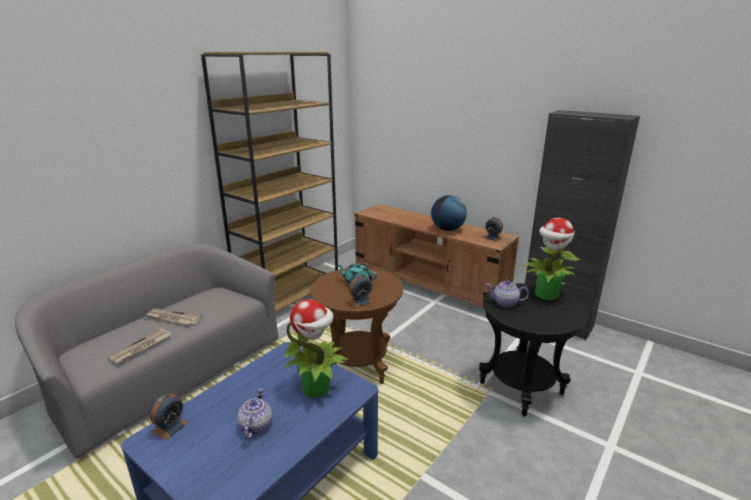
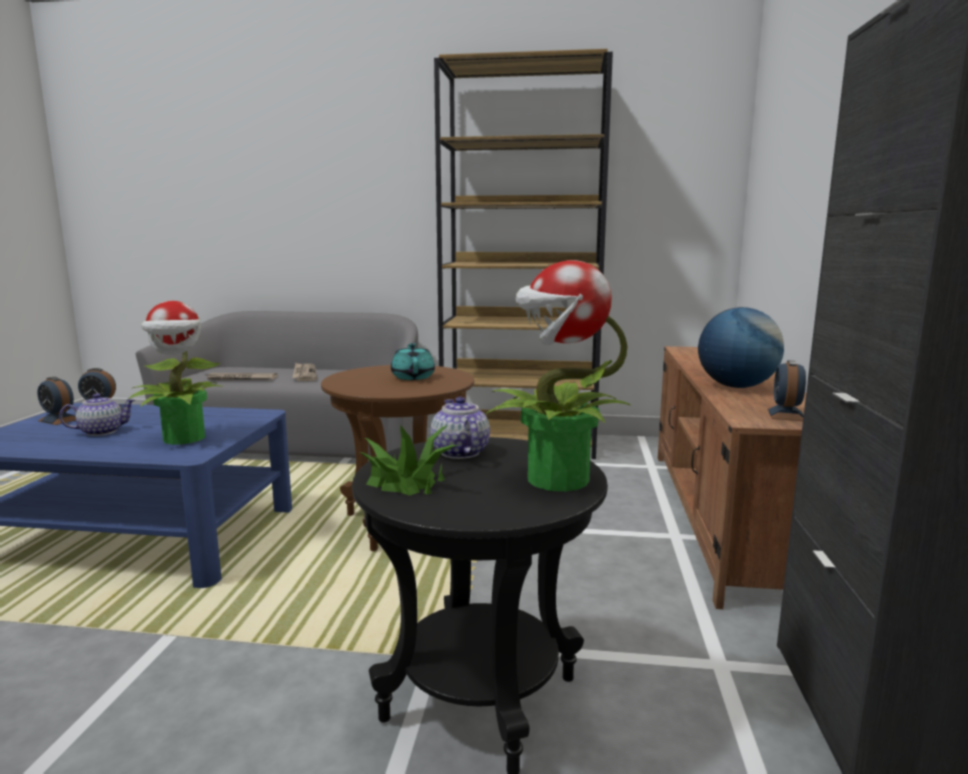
camera: 60 degrees right, 10 degrees down
alarm clock [348,275,373,308] -> alarm clock moved to [37,377,76,425]
none -> potted plant [360,425,458,496]

